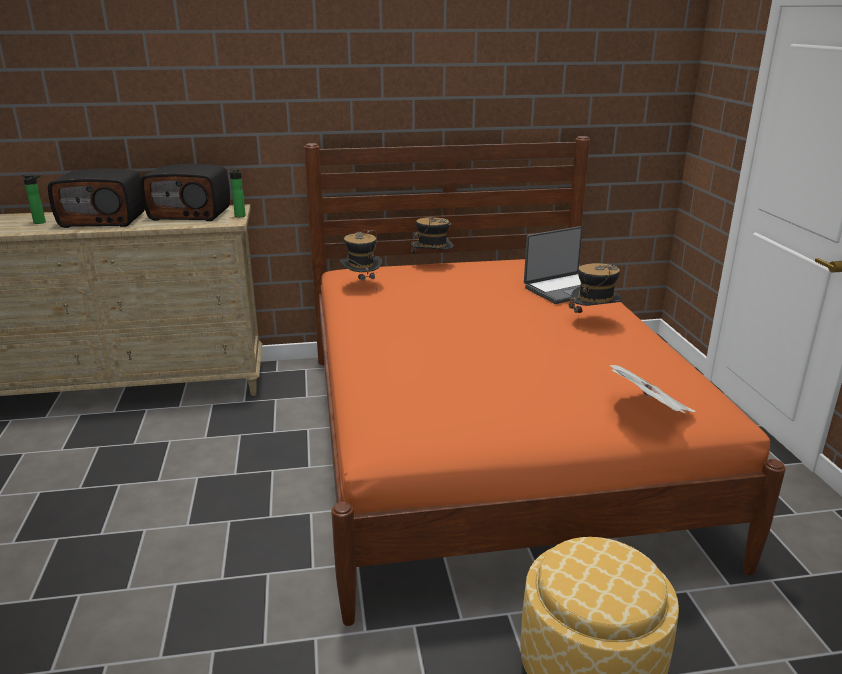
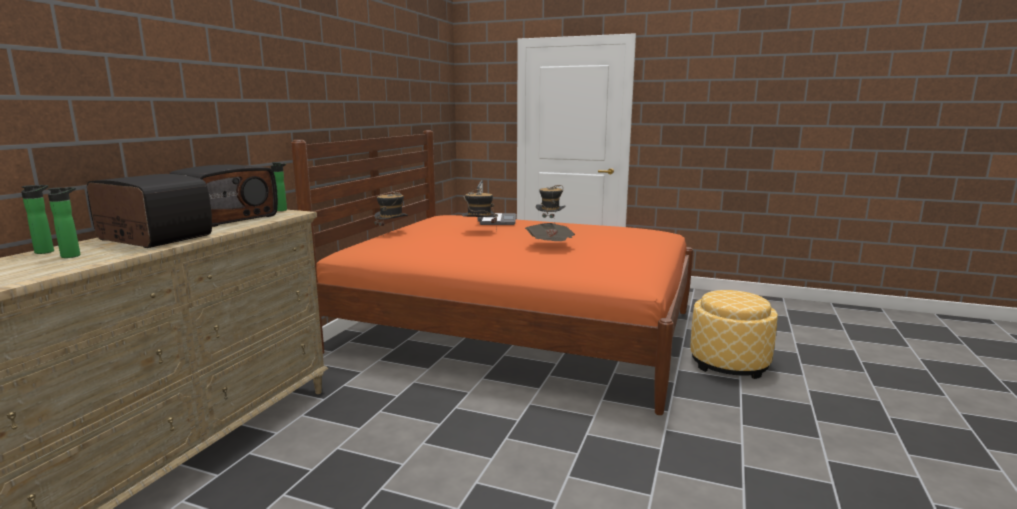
camera: 60 degrees left, 10 degrees down
radio [48,168,145,228] -> radio turned 90 degrees counterclockwise [87,174,212,248]
hat [340,230,382,281] -> hat moved to [462,188,498,231]
newspaper [609,365,696,414] -> newspaper moved to [525,223,575,241]
none -> bottle [21,185,54,254]

